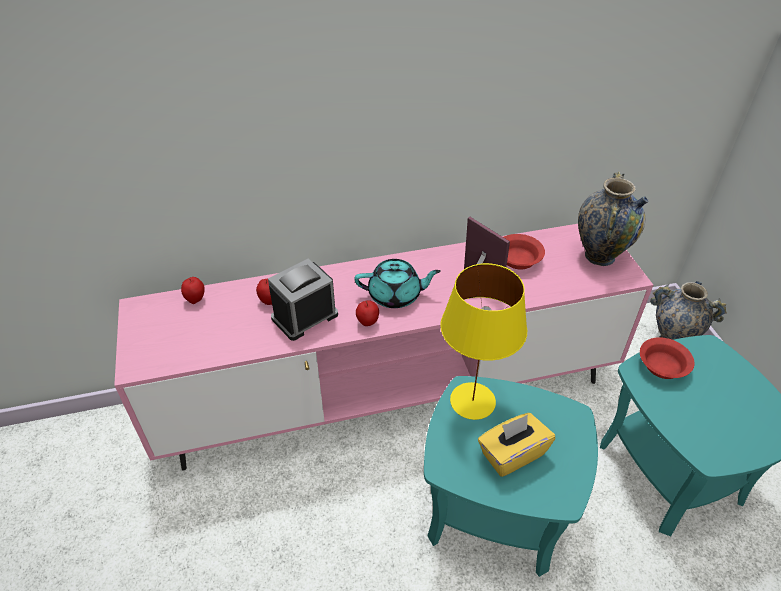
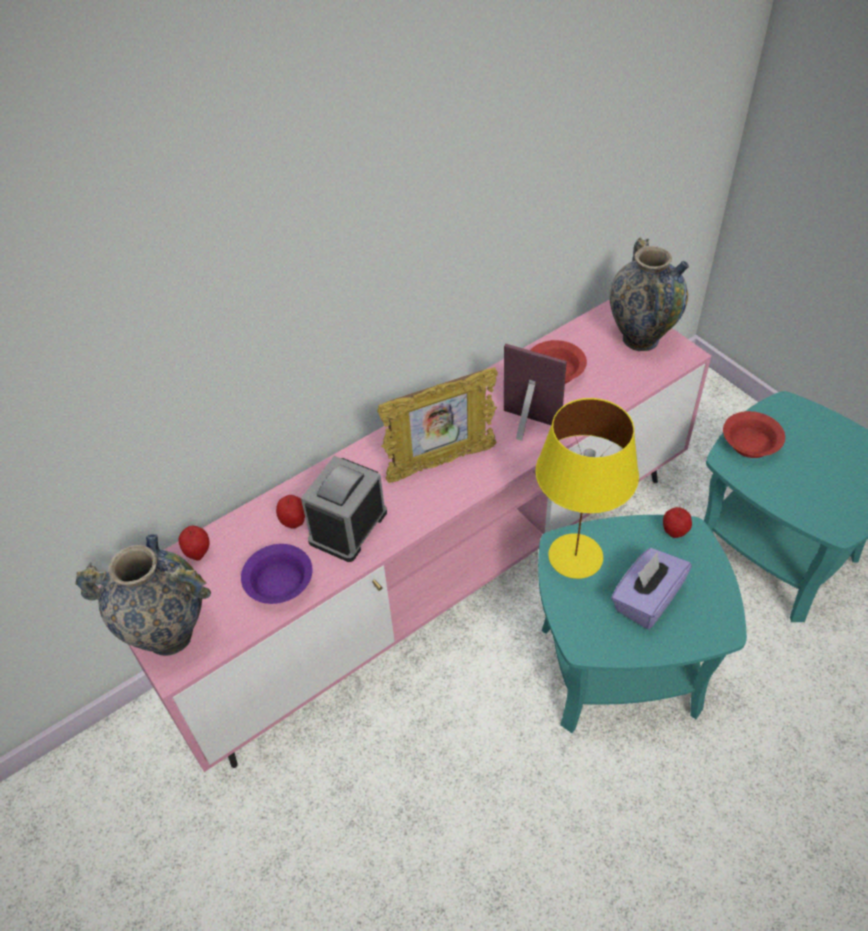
camera: 20 degrees left, 5 degrees up
turquoise teapot [354,259,441,308] -> picture frame [377,367,498,483]
apple [356,300,379,326] -> apple moved to [663,507,692,538]
yellow tissue box [478,413,555,477] -> purple tissue box [611,548,692,629]
vase [650,281,727,340] -> vase moved to [75,534,211,656]
none -> purple bowl [241,544,313,604]

